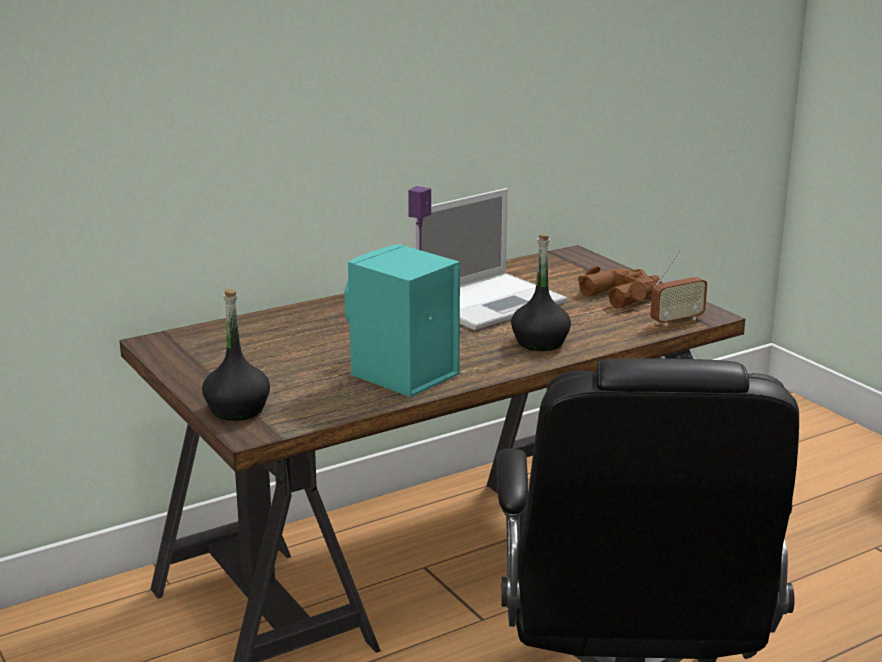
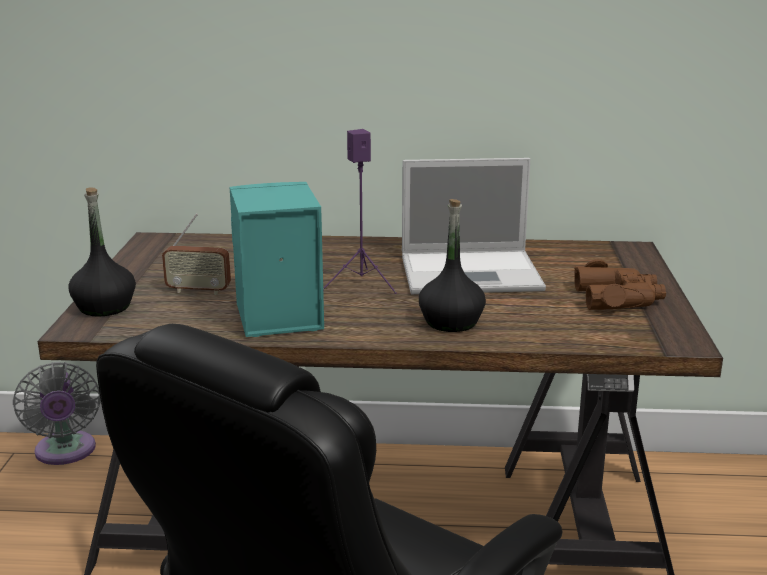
camera: 35 degrees right, 0 degrees up
radio [650,250,707,326] -> radio moved to [162,214,231,295]
none -> grey fan [13,362,101,465]

